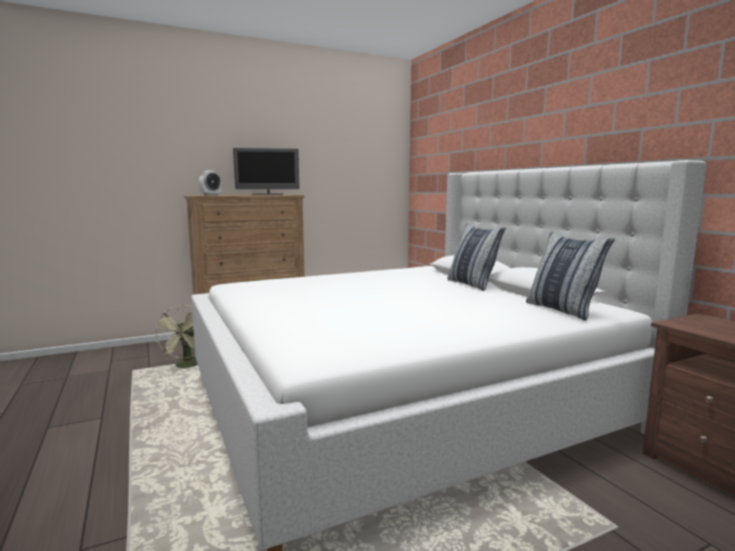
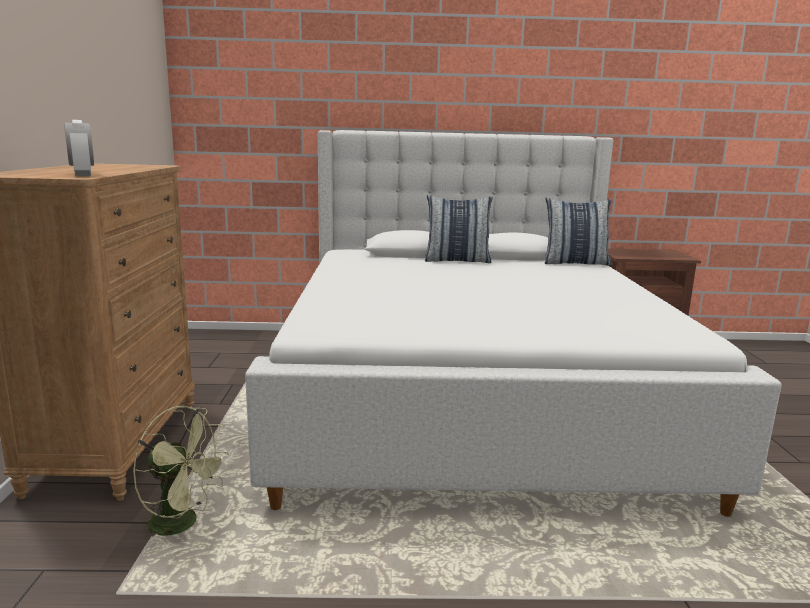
camera: 65 degrees left, 5 degrees up
monitor [233,148,299,195] -> none

